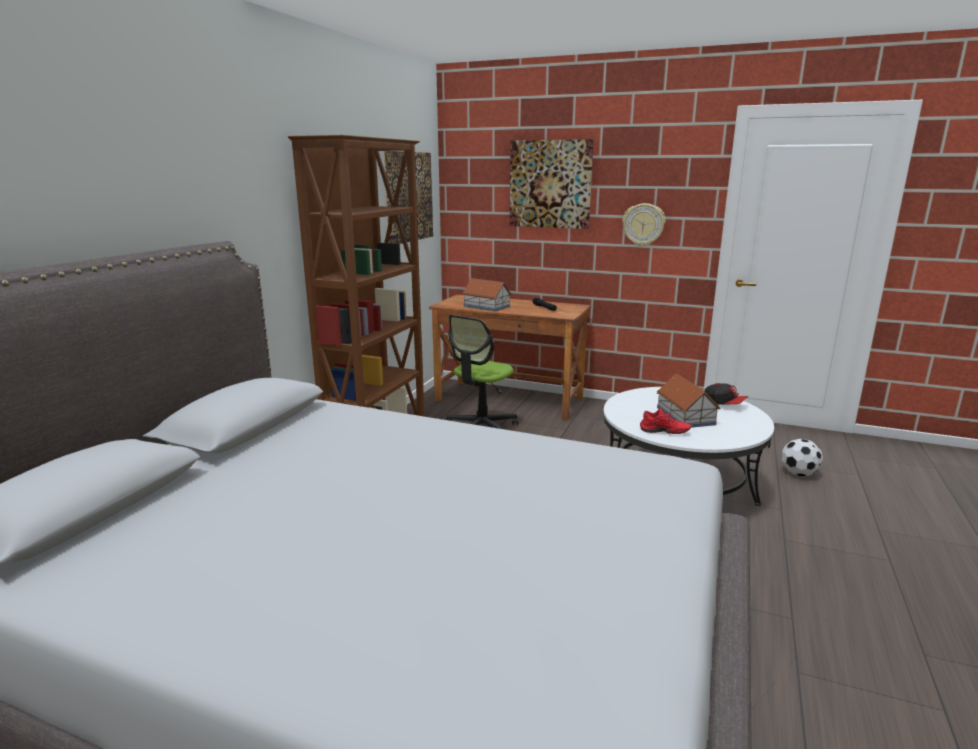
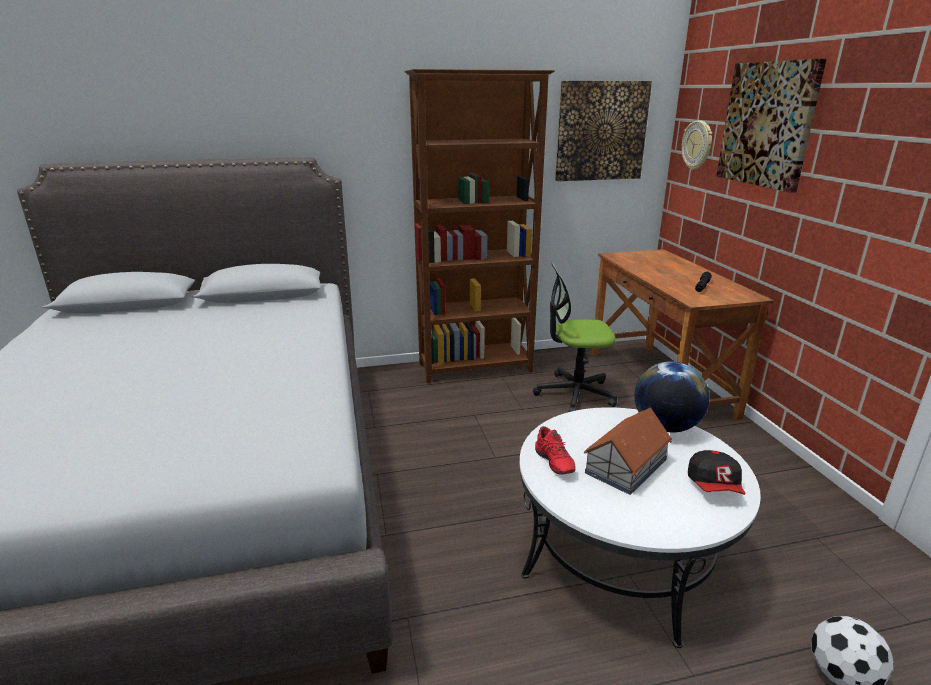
camera: 55 degrees right, 5 degrees up
toy house [462,278,512,312] -> none
wall clock [622,203,666,247] -> wall clock moved to [681,120,712,170]
none -> globe [634,361,709,432]

